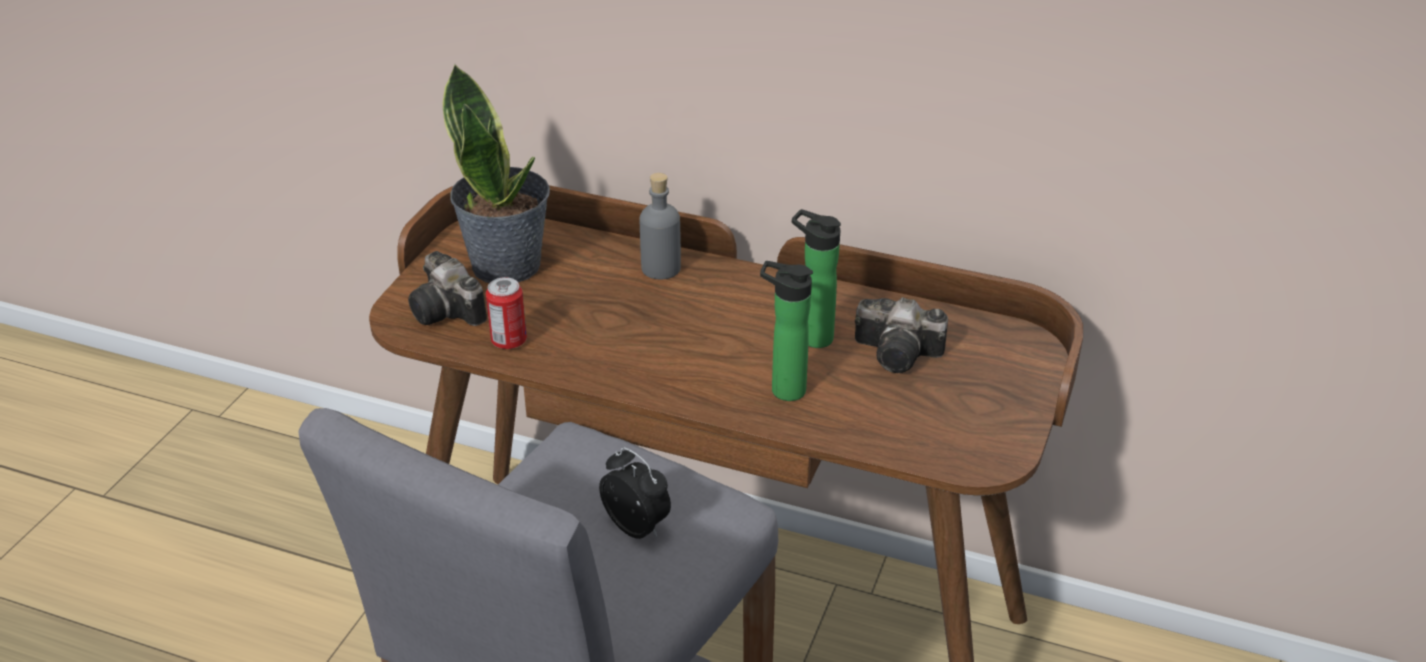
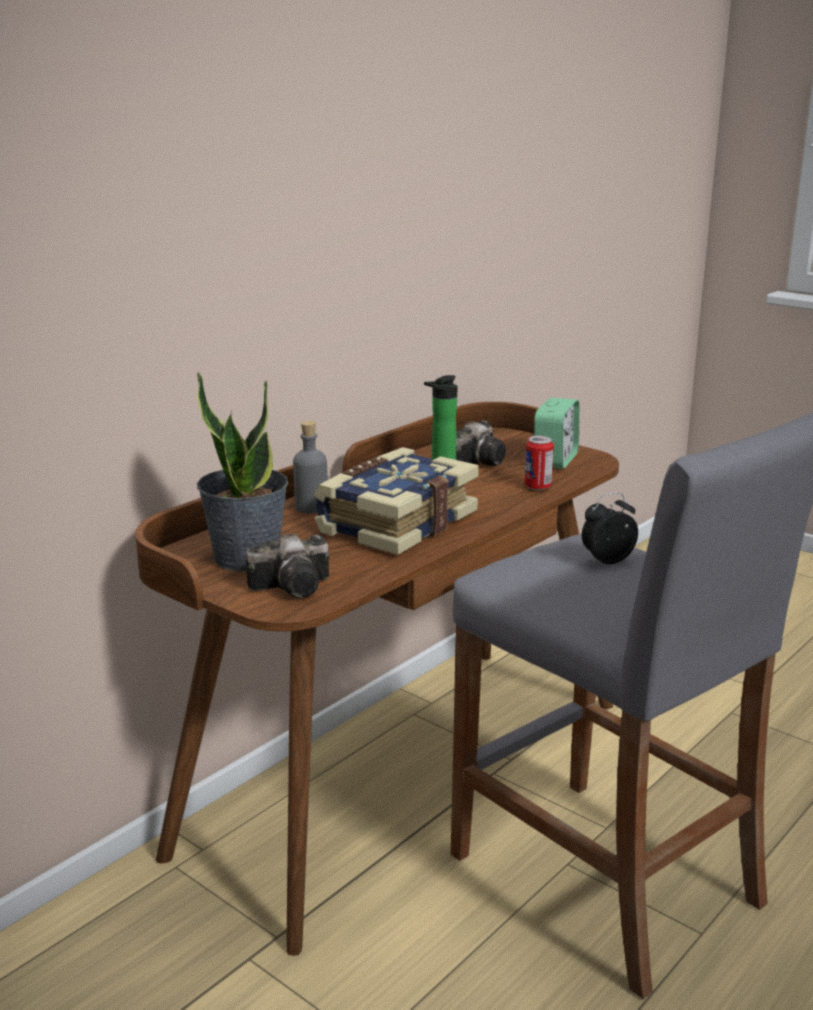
camera: 70 degrees left, 15 degrees down
can [486,277,527,349] -> can moved to [525,436,554,491]
bottle [760,261,813,401] -> none
none -> book [314,447,479,555]
none -> alarm clock [534,398,580,469]

